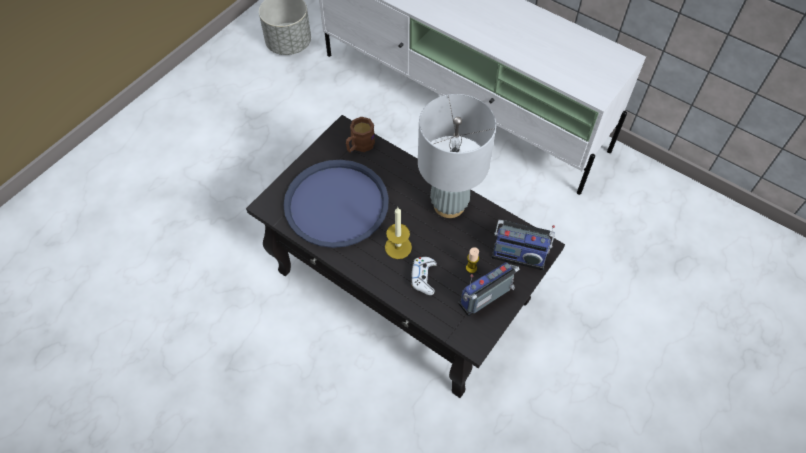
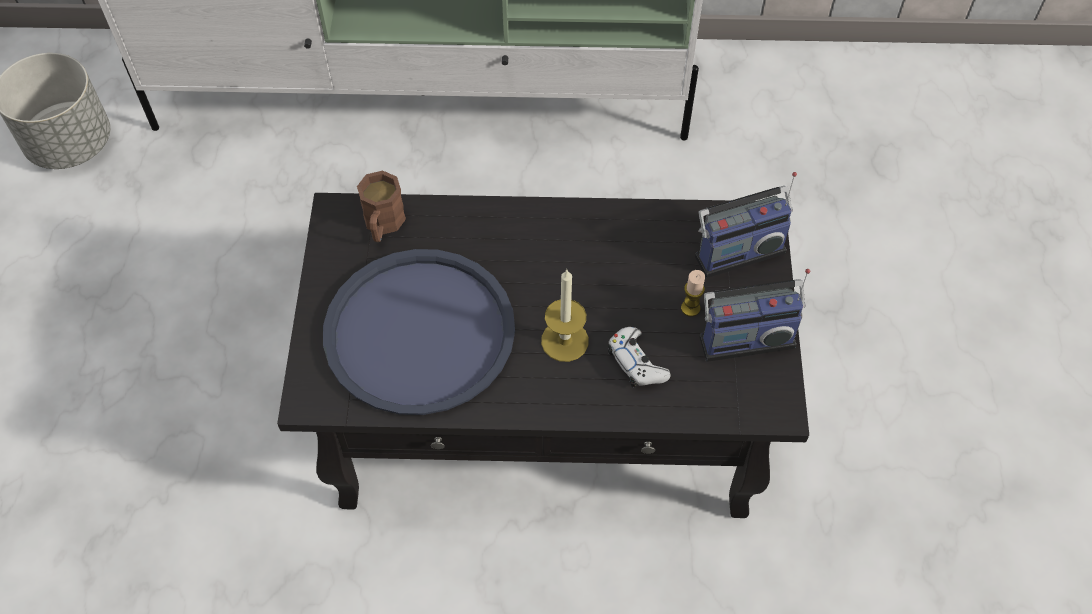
camera: 35 degrees left, 0 degrees up
grey table lamp [418,94,496,218] -> none
radio [458,262,520,316] -> radio turned 120 degrees counterclockwise [700,269,810,362]

